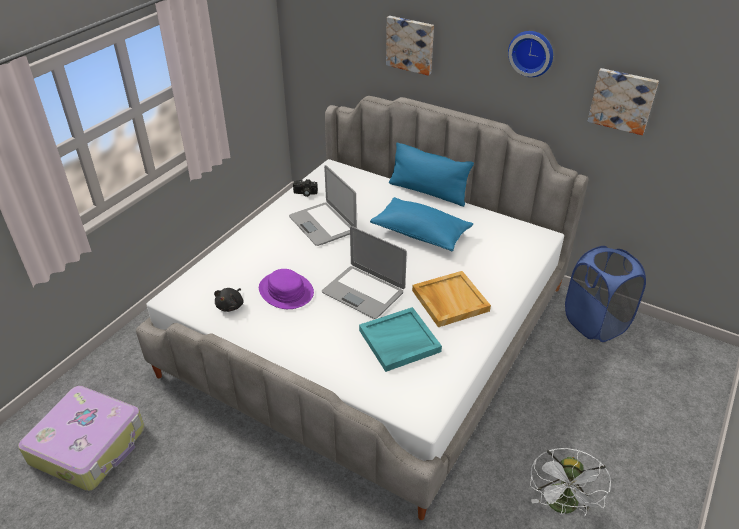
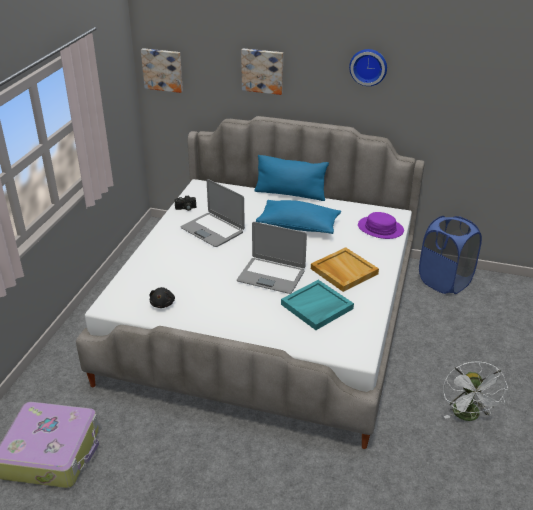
camera: 15 degrees left, 5 degrees down
purple hat [259,269,314,309] -> purple hat moved to [358,212,404,239]
picture [587,68,659,135] -> picture moved to [141,48,183,93]

